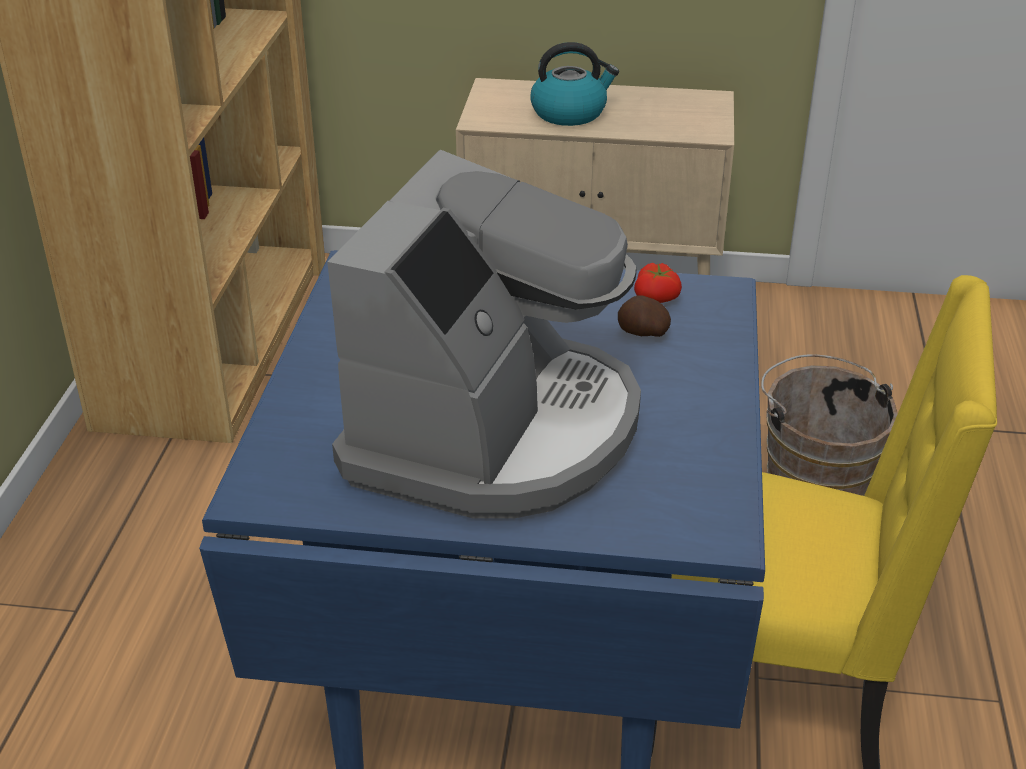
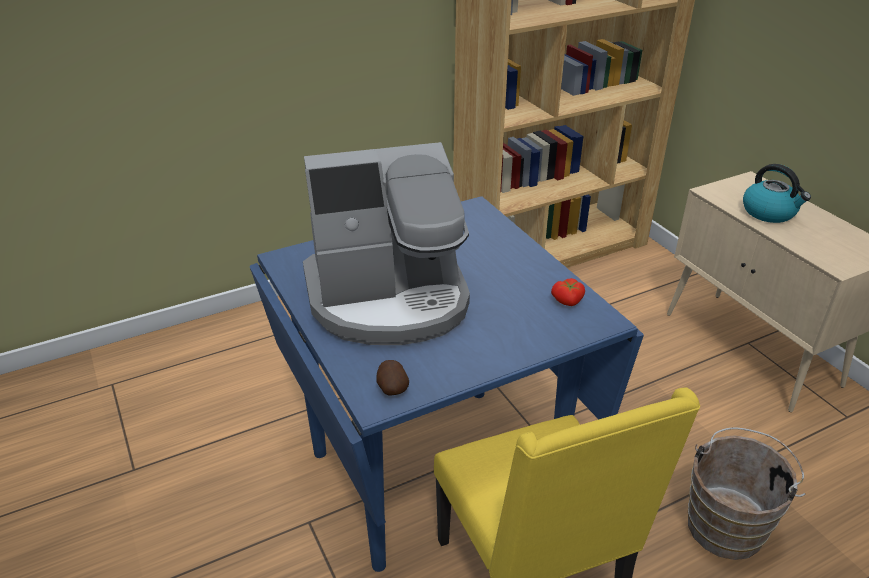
camera: 55 degrees right, 0 degrees up
potato [618,295,671,337] -> potato moved to [376,360,409,396]

